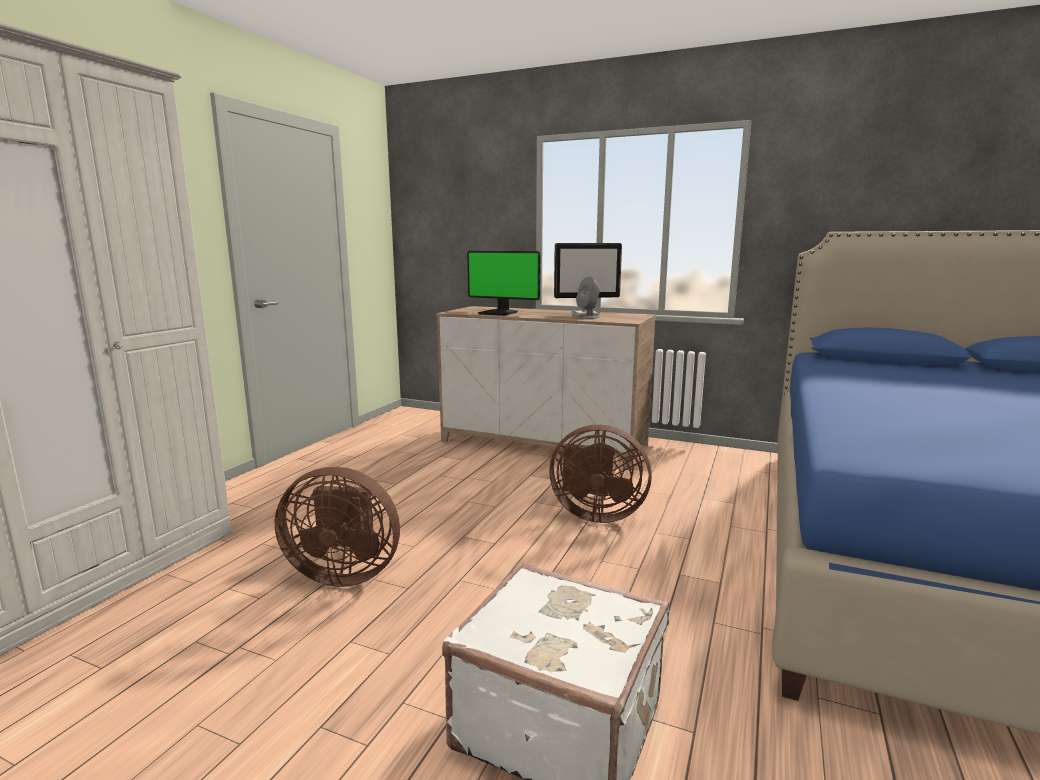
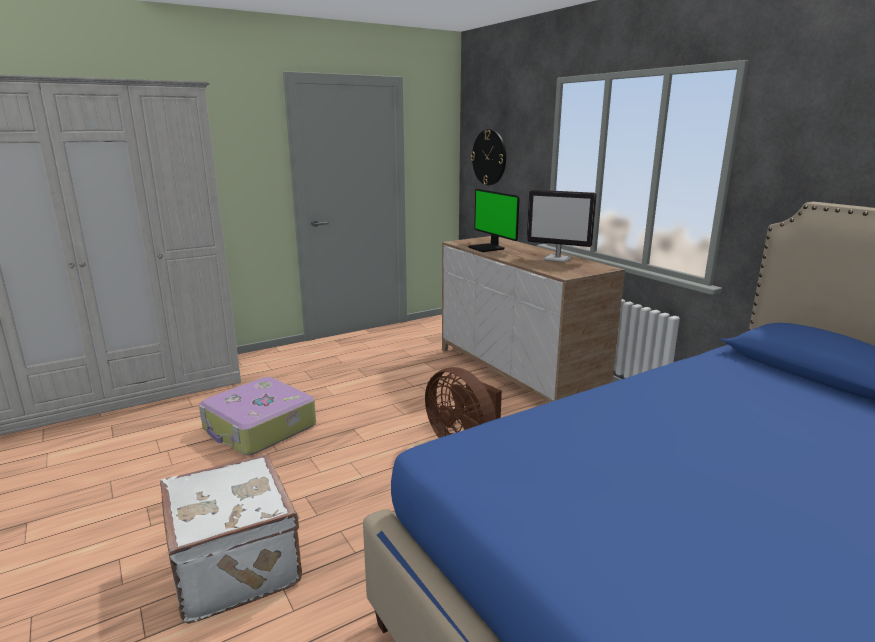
camera: 35 degrees right, 5 degrees up
brown fan [275,467,400,587] -> suitcase [199,377,316,455]
grey speaker [576,277,600,319] -> none
none -> wall clock [471,129,506,185]

